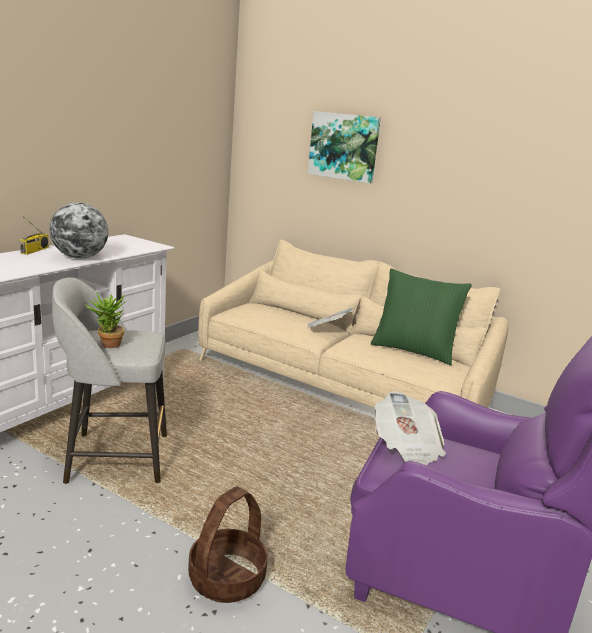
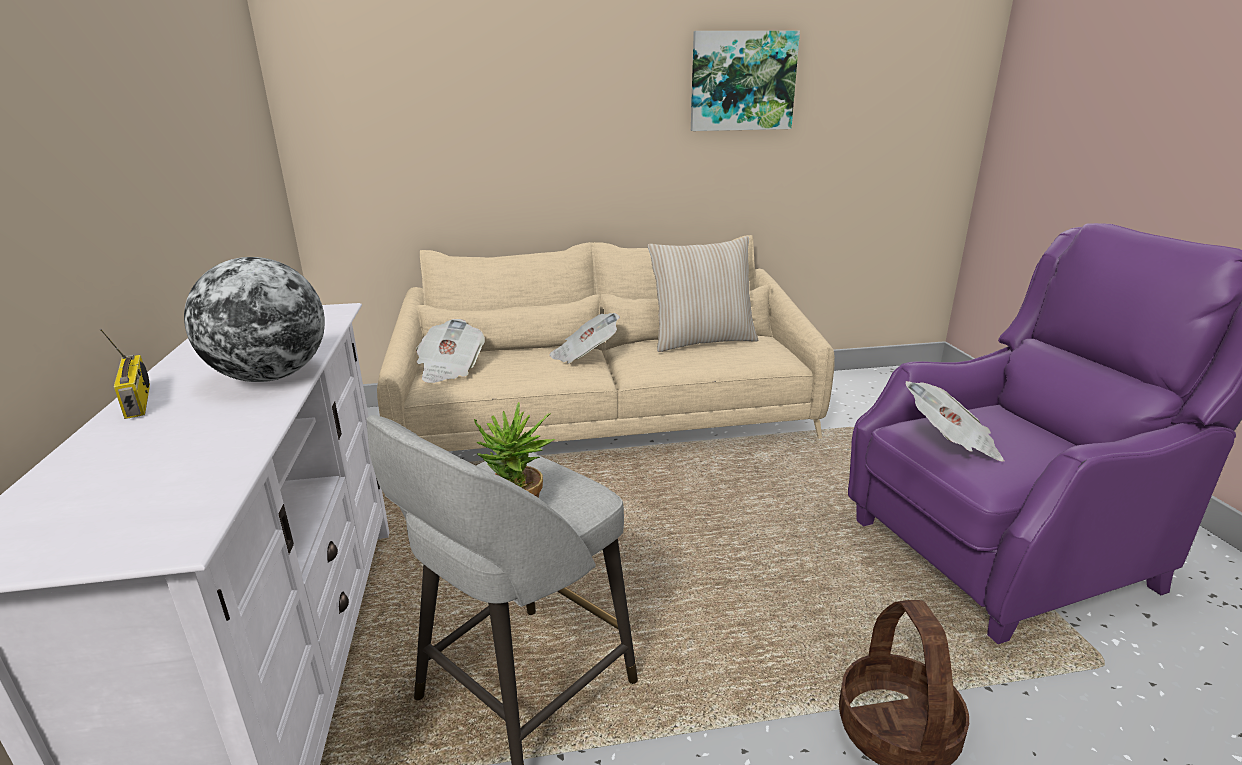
camera: 40 degrees left, 5 degrees up
picture [308,111,381,183] -> picture moved to [691,31,800,131]
green pillow [371,268,472,365] -> beige pillow [648,236,759,352]
none -> newspaper [416,319,485,383]

